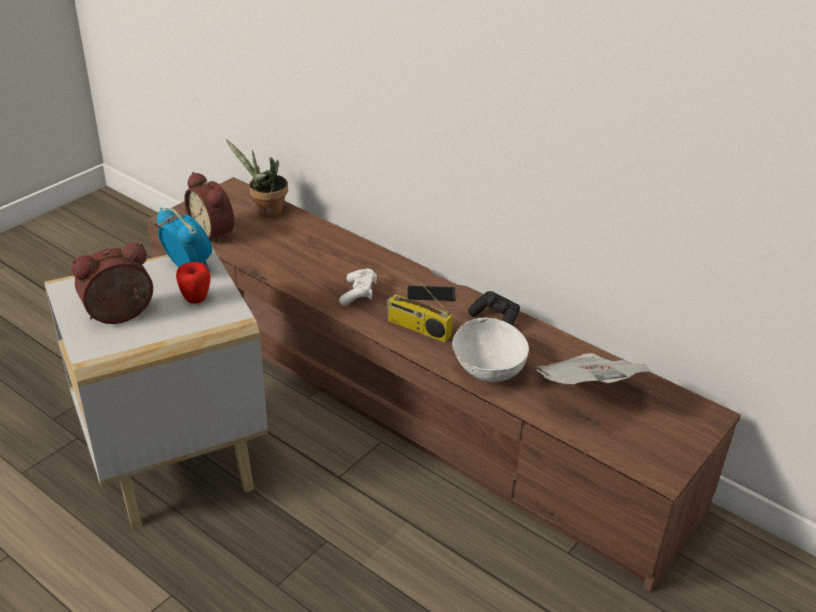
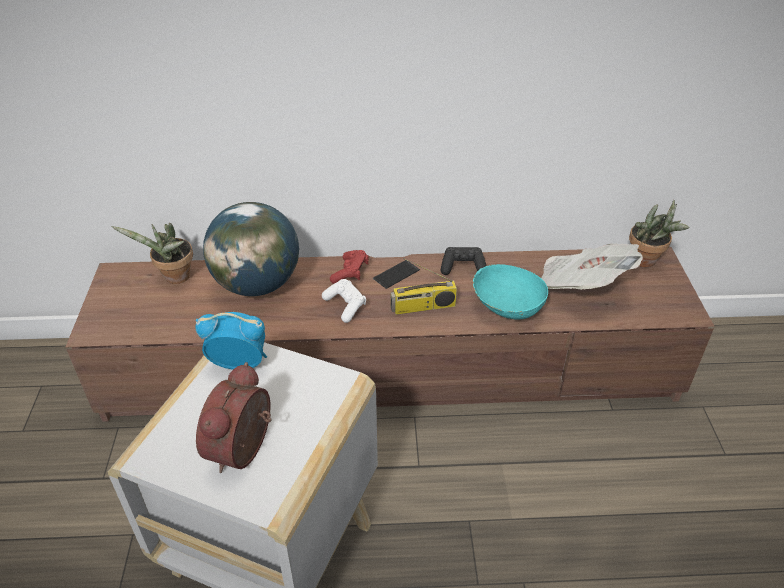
camera: 40 degrees left, 5 degrees up
apple [176,262,211,304] -> none
alarm clock [184,172,234,244] -> none
white bowl [452,317,529,382] -> turquoise bowl [473,264,548,320]
none -> globe [203,202,299,296]
none -> red game controller [330,250,369,284]
none -> potted plant [629,200,689,267]

